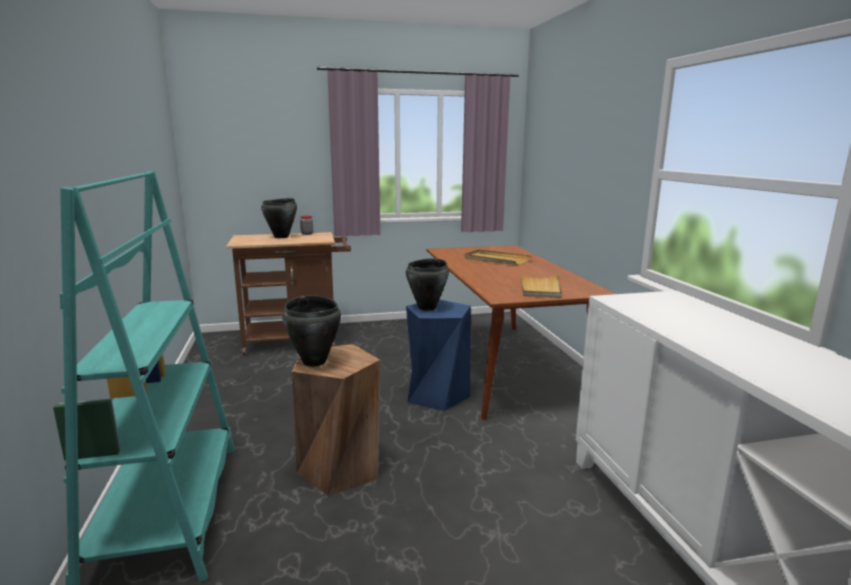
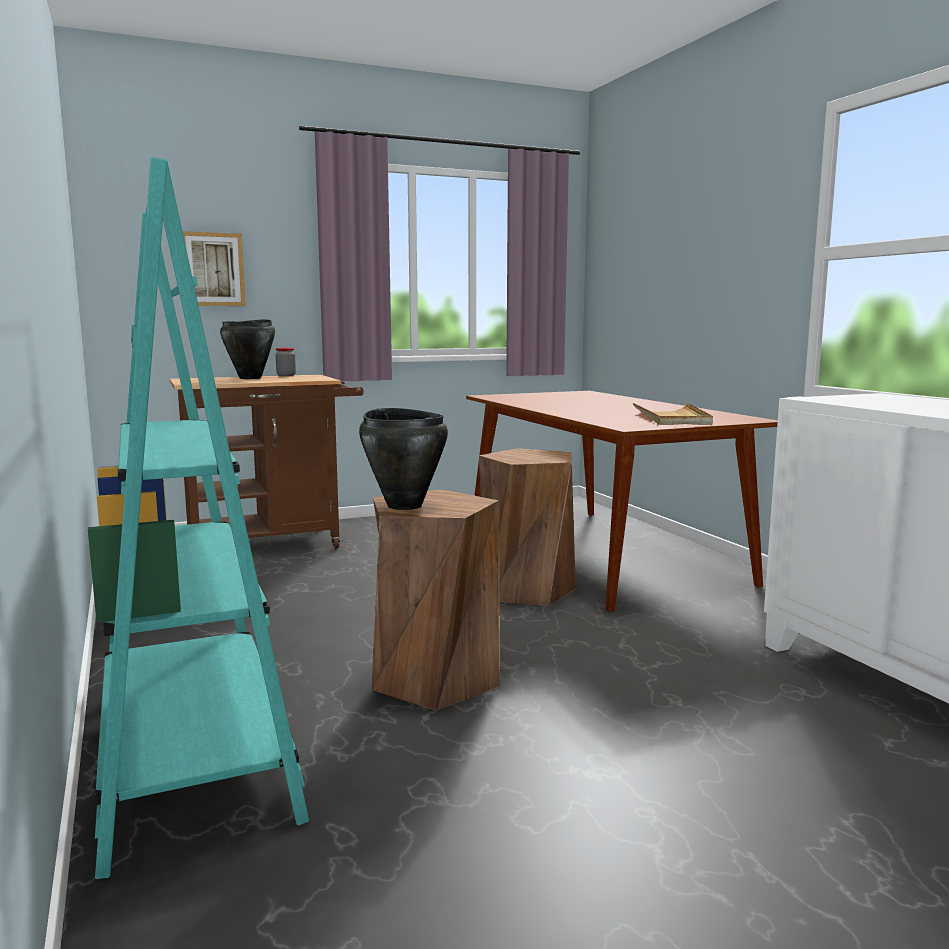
camera: 10 degrees left, 5 degrees down
black cooking pot [406,258,449,311] -> none
blue stool [406,299,471,411] -> brown stool [479,448,576,606]
beige tray [464,249,531,265] -> none
none -> picture [182,231,246,306]

